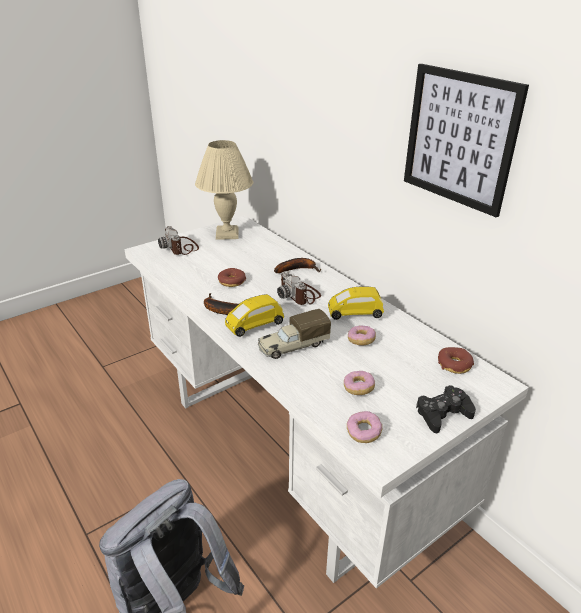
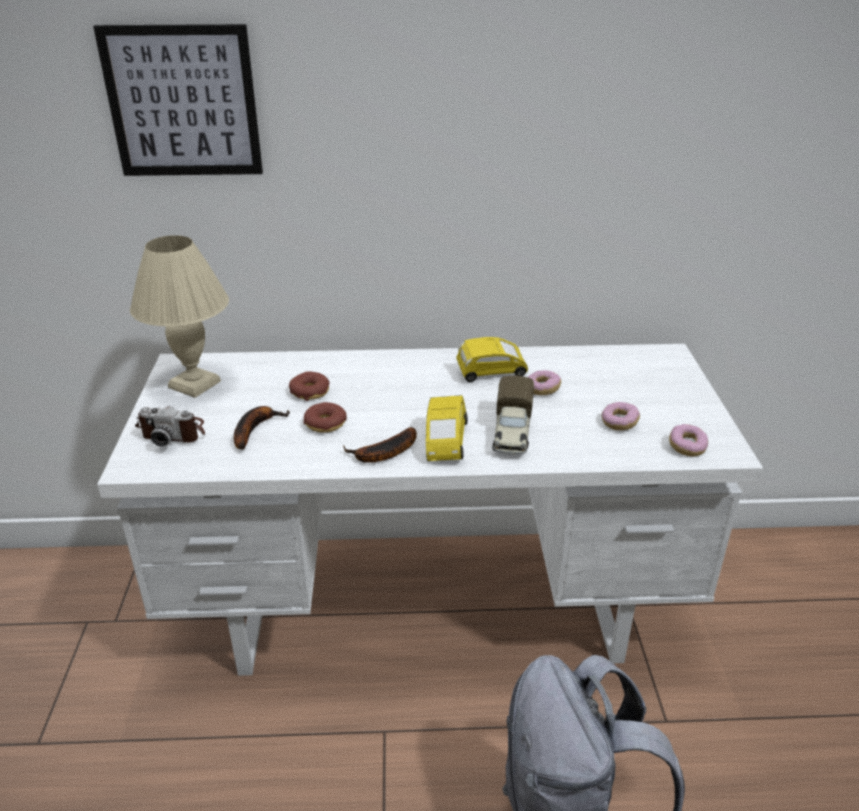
camera: 55 degrees left, 0 degrees up
banana [274,258,321,273] -> banana moved to [234,406,290,450]
camera [277,271,321,305] -> none
yellow toy car [328,287,384,320] -> yellow toy car turned 135 degrees counterclockwise [456,337,528,382]
picture [404,64,529,217] -> picture moved to [93,24,263,176]
black game controller [416,385,476,434] -> none
donut [438,347,474,374] -> donut moved to [289,371,329,401]

